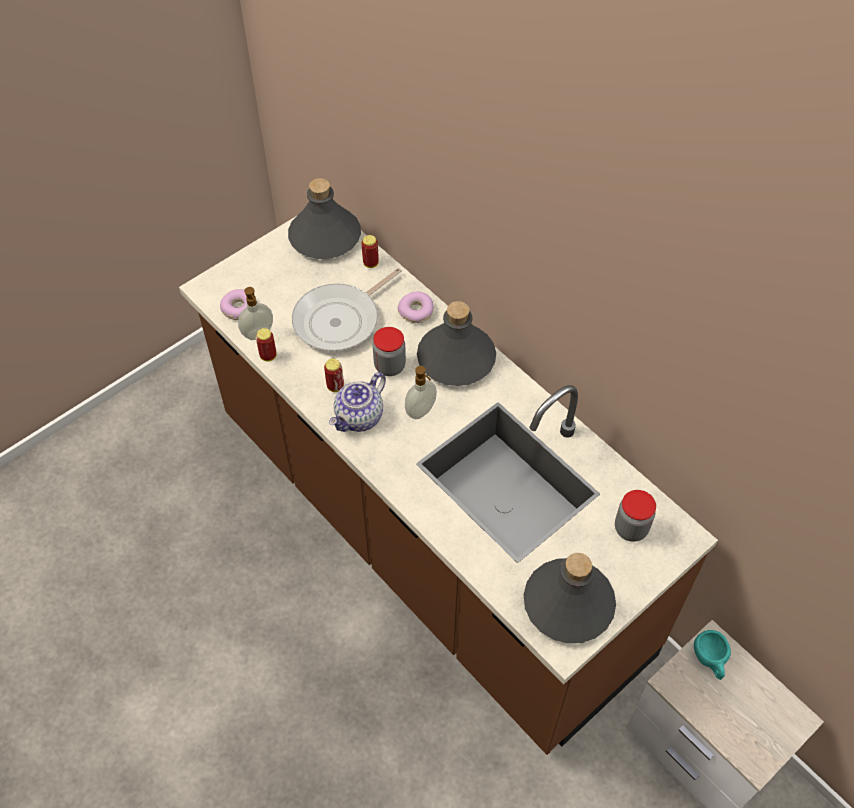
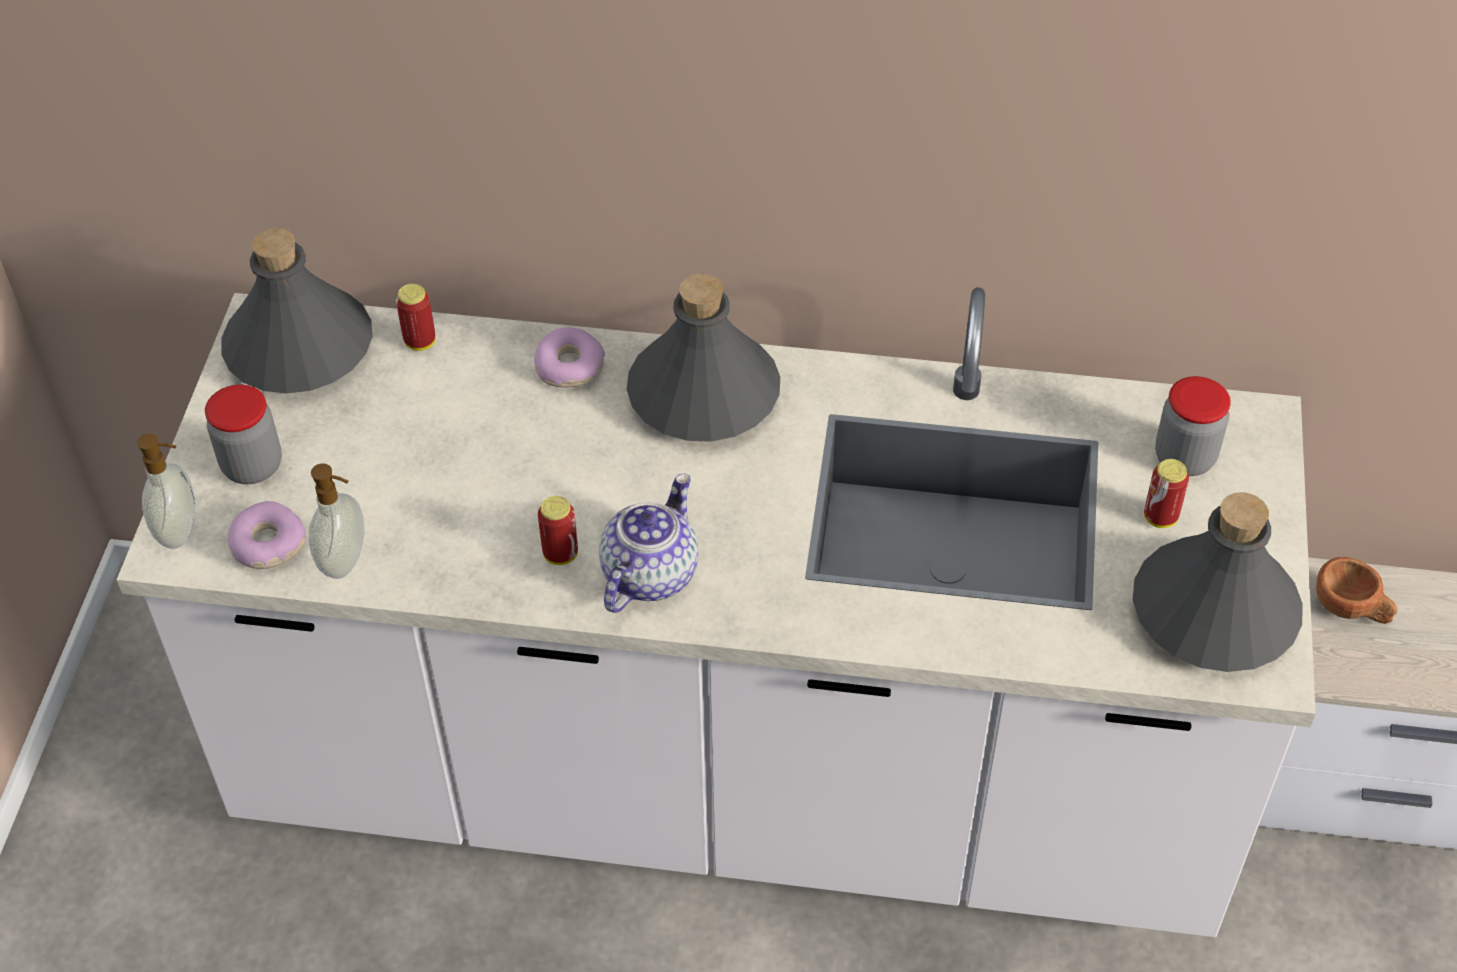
camera: 40 degrees left, 5 degrees down
brown counter [179,217,718,755] -> white counter [117,287,1316,937]
can [256,328,277,362] -> can moved to [1144,459,1189,528]
frying pan [292,268,402,351] -> none
teapot [329,372,386,432] -> teapot turned 150 degrees counterclockwise [599,473,698,613]
jar [373,327,406,376] -> jar moved to [205,384,282,484]
soap dispenser [405,366,437,419] -> soap dispenser moved to [137,433,195,549]
turquoise cup [694,630,731,680] -> brown cup [1316,557,1397,624]

